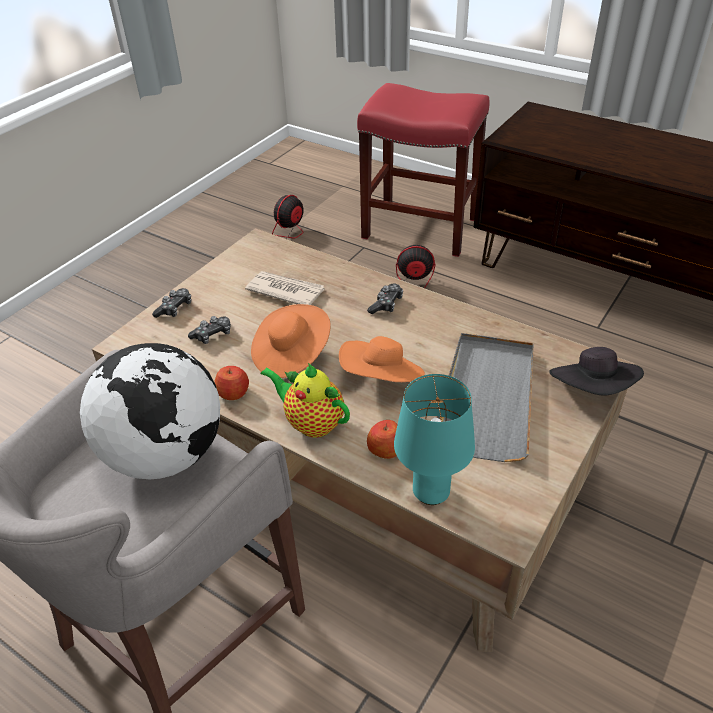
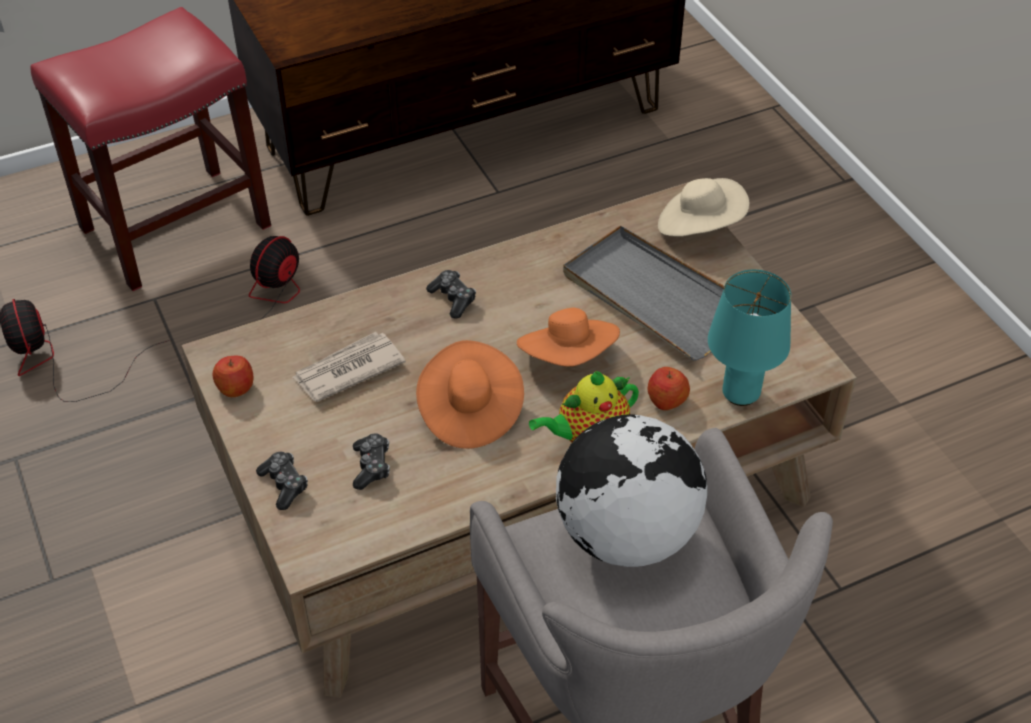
camera: 60 degrees left, 5 degrees up
apple [214,366,249,400] -> apple moved to [212,356,254,397]
black hat [549,347,644,396] -> beige hat [658,178,750,237]

